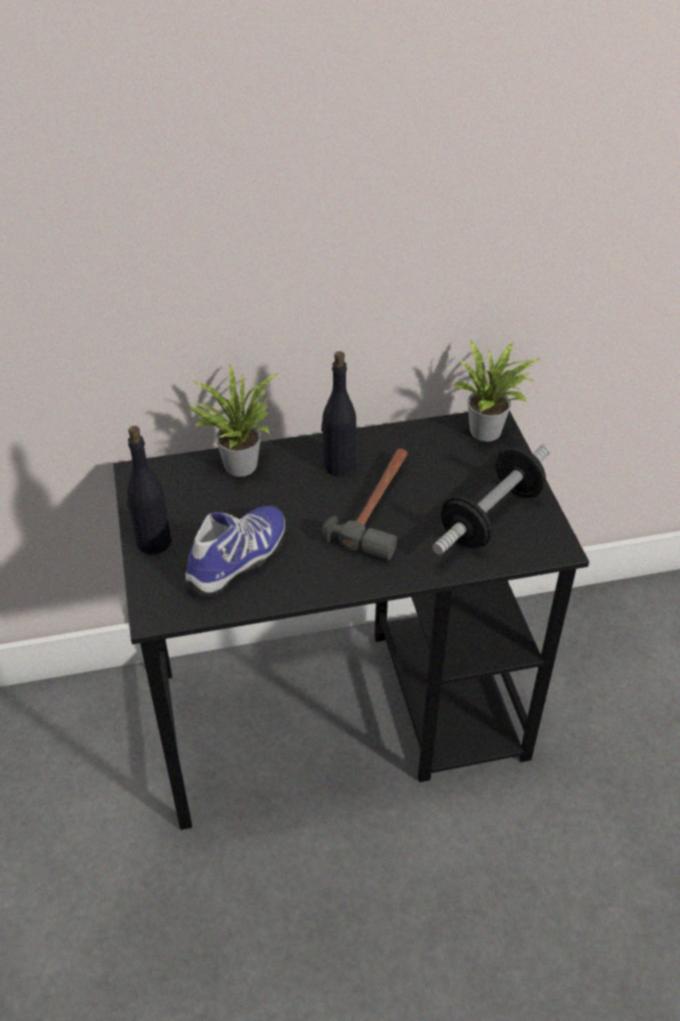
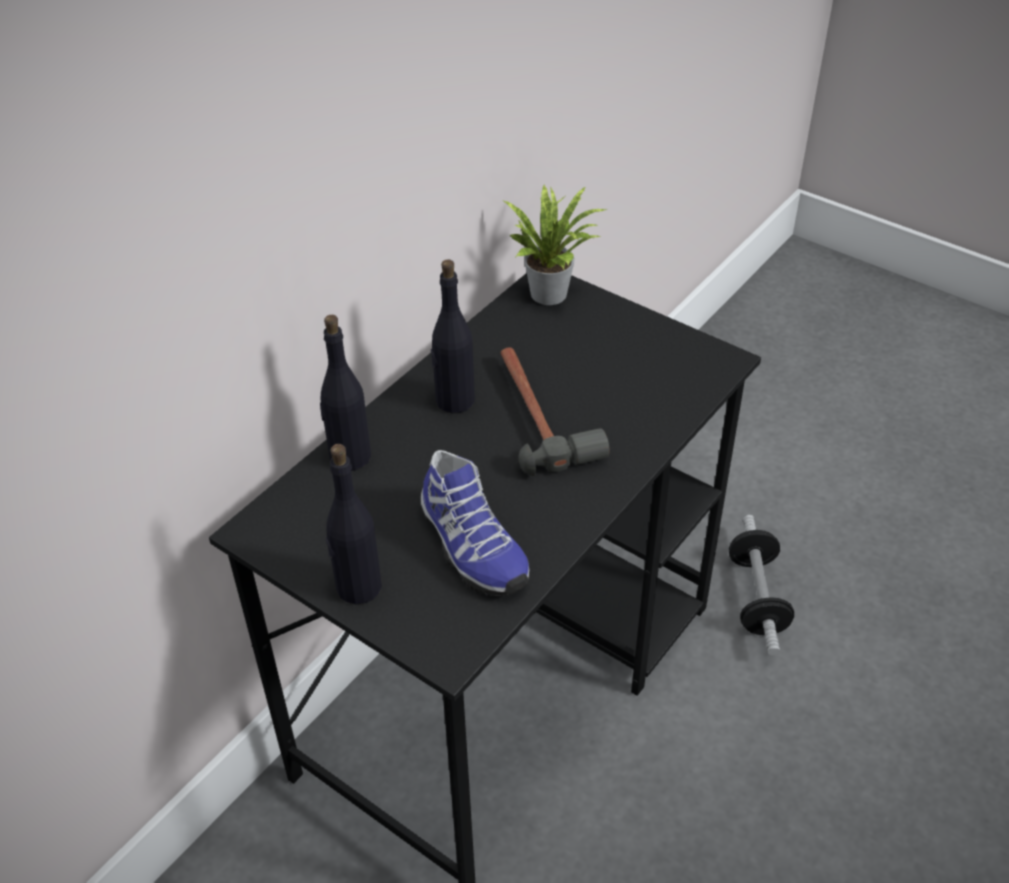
camera: 40 degrees left, 0 degrees up
shoe [185,505,286,597] -> shoe turned 150 degrees clockwise [421,450,530,596]
potted plant [186,364,278,477] -> black bottle [320,315,371,471]
dumbbell [432,445,550,555] -> dumbbell moved to [729,515,794,655]

